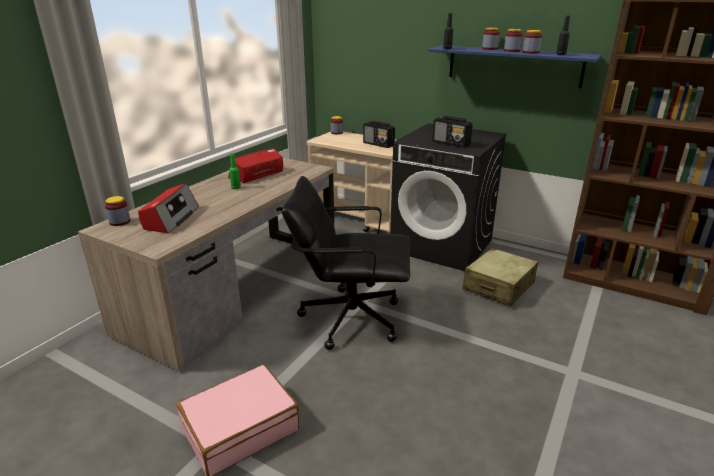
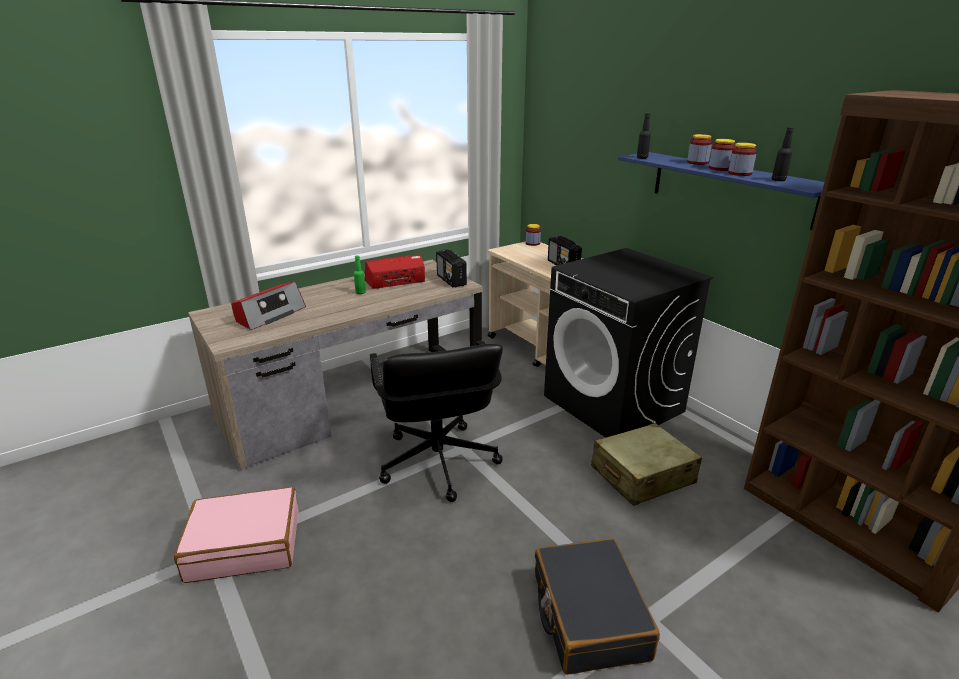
camera: 25 degrees right, 0 degrees up
jar [105,196,130,226] -> none
black office chair [282,176,410,350] -> black office chair turned 135 degrees counterclockwise [370,340,503,502]
radio [432,116,473,148] -> radio moved to [436,249,467,287]
none -> black suitcase [535,538,660,675]

